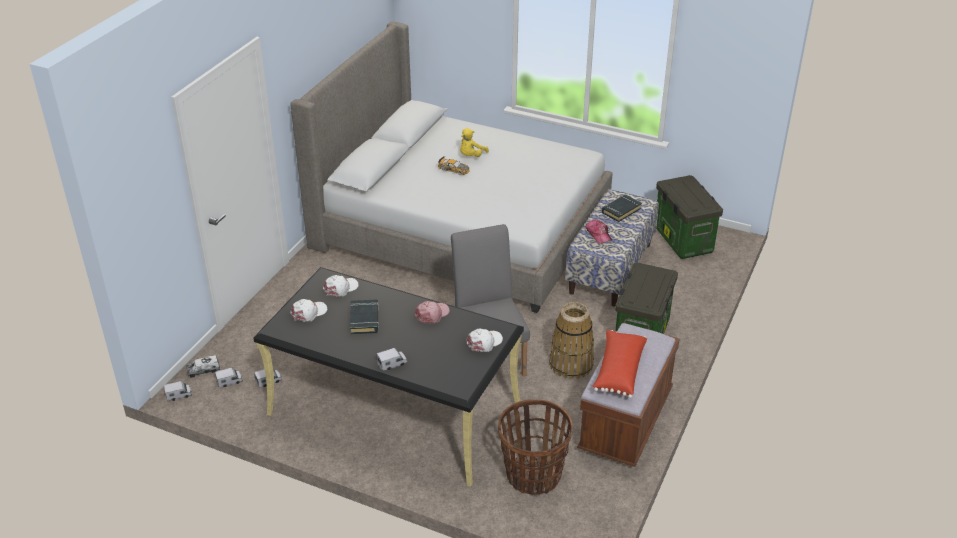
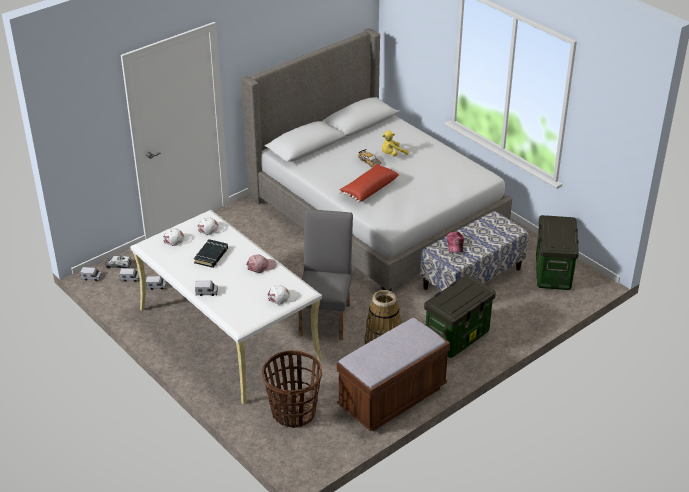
camera: 25 degrees right, 0 degrees up
black desk [253,267,524,487] -> white desk [130,210,322,405]
red pillow [593,330,647,398] -> red pillow moved to [339,164,400,203]
black book [602,194,642,222] -> none

